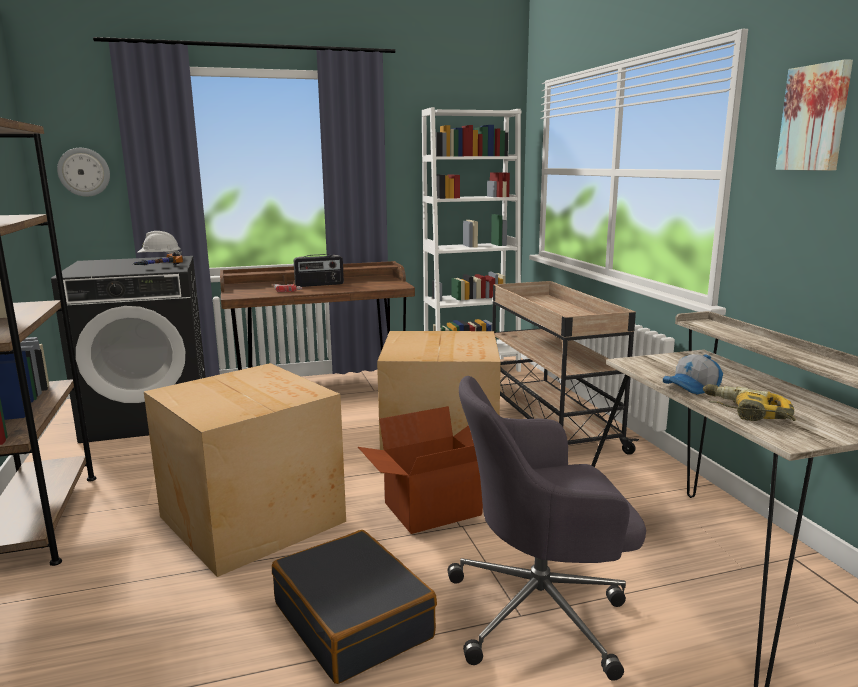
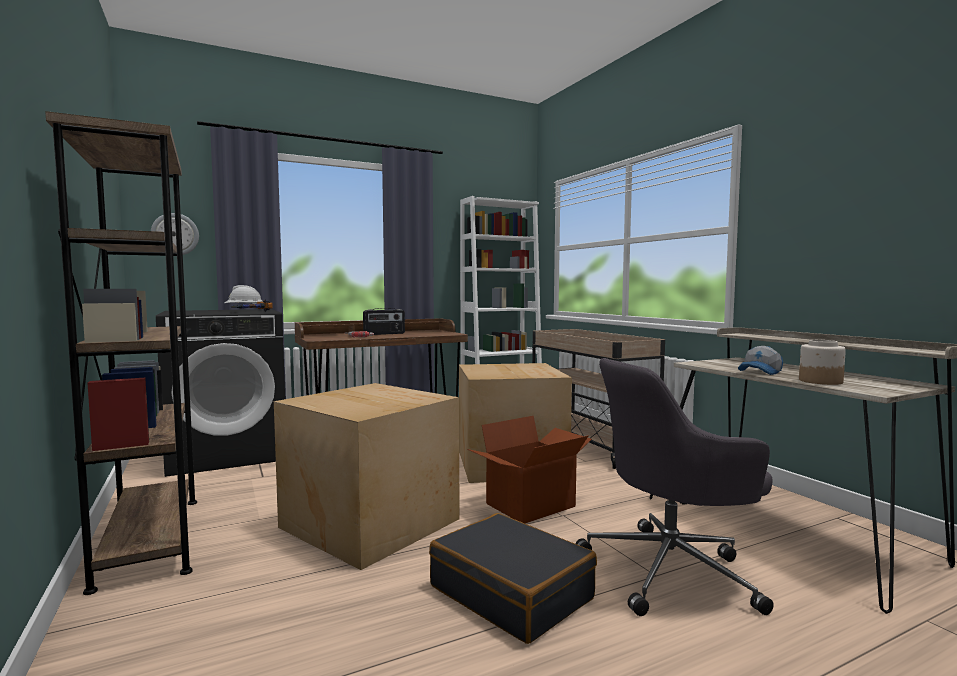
camera: 10 degrees left, 10 degrees down
power drill [703,384,796,421] -> jar [799,340,846,385]
picture [776,59,853,171] -> none

